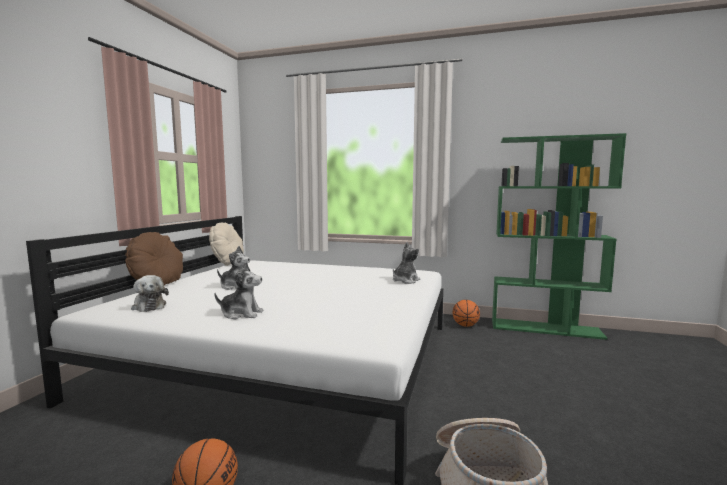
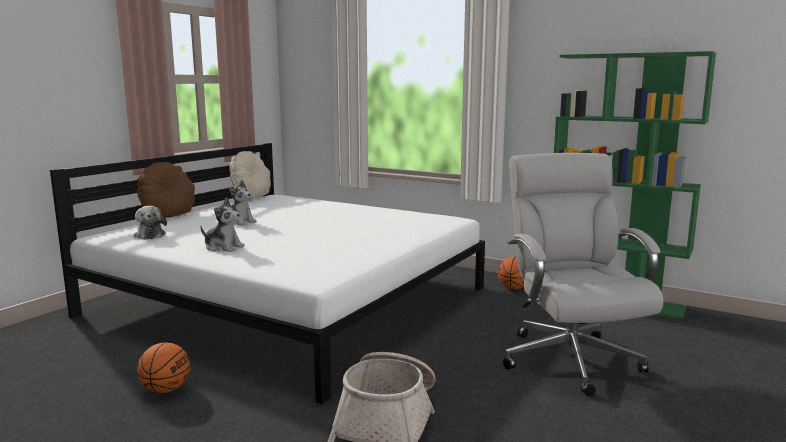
camera: 15 degrees right, 5 degrees up
plush toy [393,242,420,284] -> none
none -> grey office chair [503,153,663,396]

